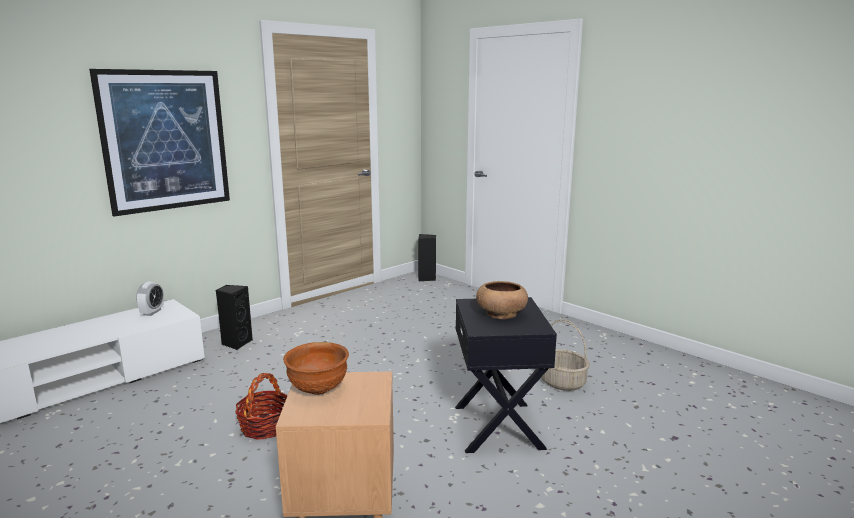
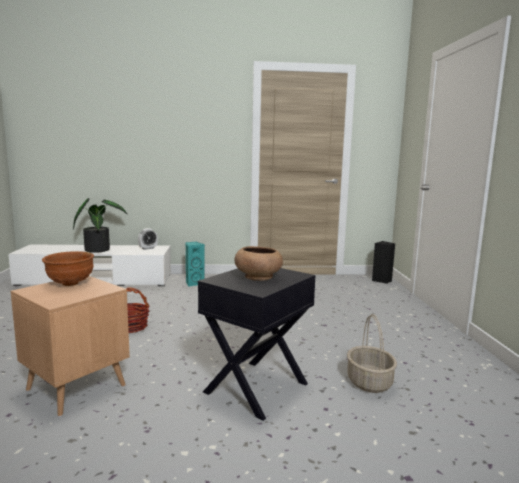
camera: 40 degrees right, 5 degrees down
picture [89,69,230,216] -> none
black speaker [216,285,253,350] -> turquoise speaker [186,242,205,287]
none -> potted plant [73,198,128,253]

